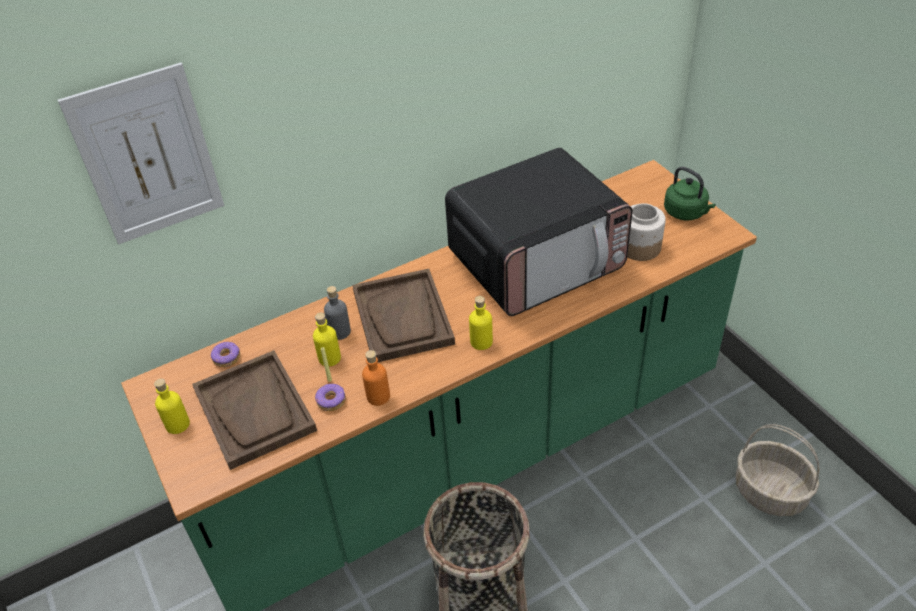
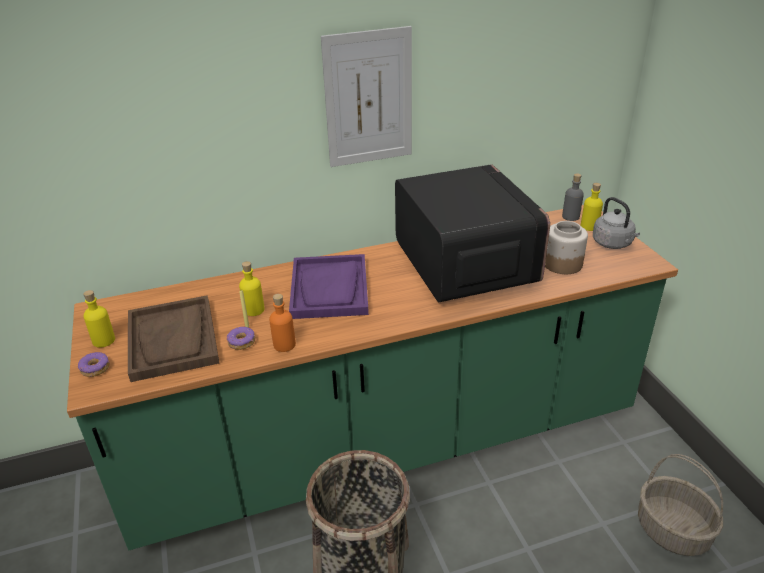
camera: 10 degrees right, 10 degrees down
picture [58,62,224,244] -> picture moved to [321,26,412,167]
donut [211,342,240,367] -> donut moved to [78,352,110,377]
grey bottle [324,286,351,340] -> grey bottle moved to [562,174,584,221]
brown tray [352,269,455,362] -> purple tray [289,254,369,319]
microwave [445,148,633,316] -> microwave turned 90 degrees counterclockwise [395,164,550,302]
yellow bottle [469,296,493,350] -> yellow bottle moved to [581,183,603,231]
green kettle [664,166,716,220] -> grey kettle [593,197,640,249]

